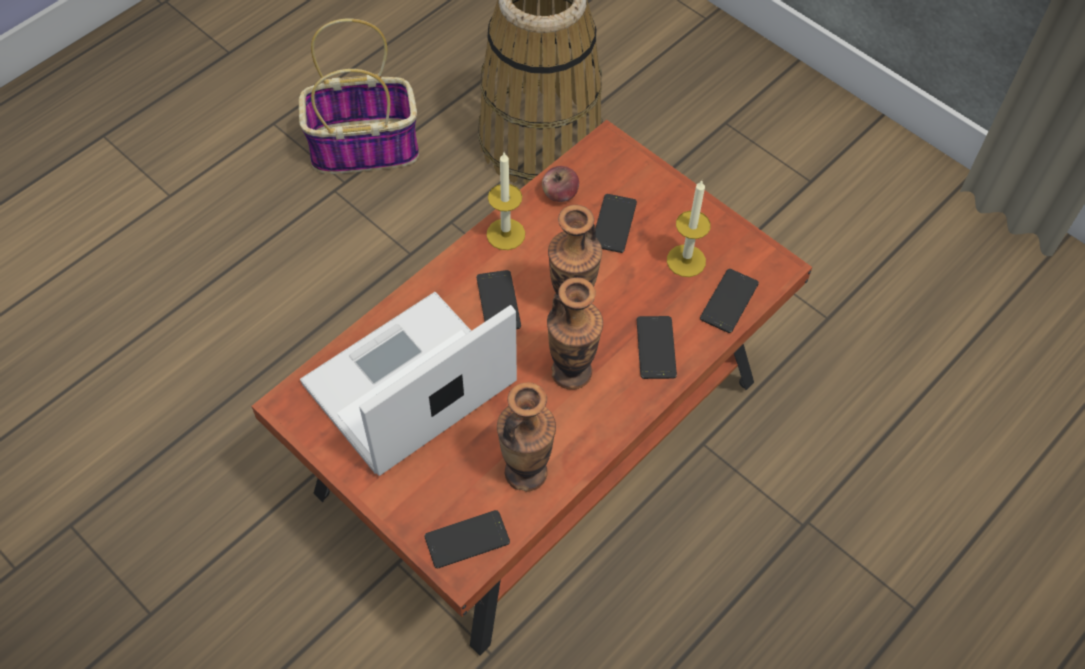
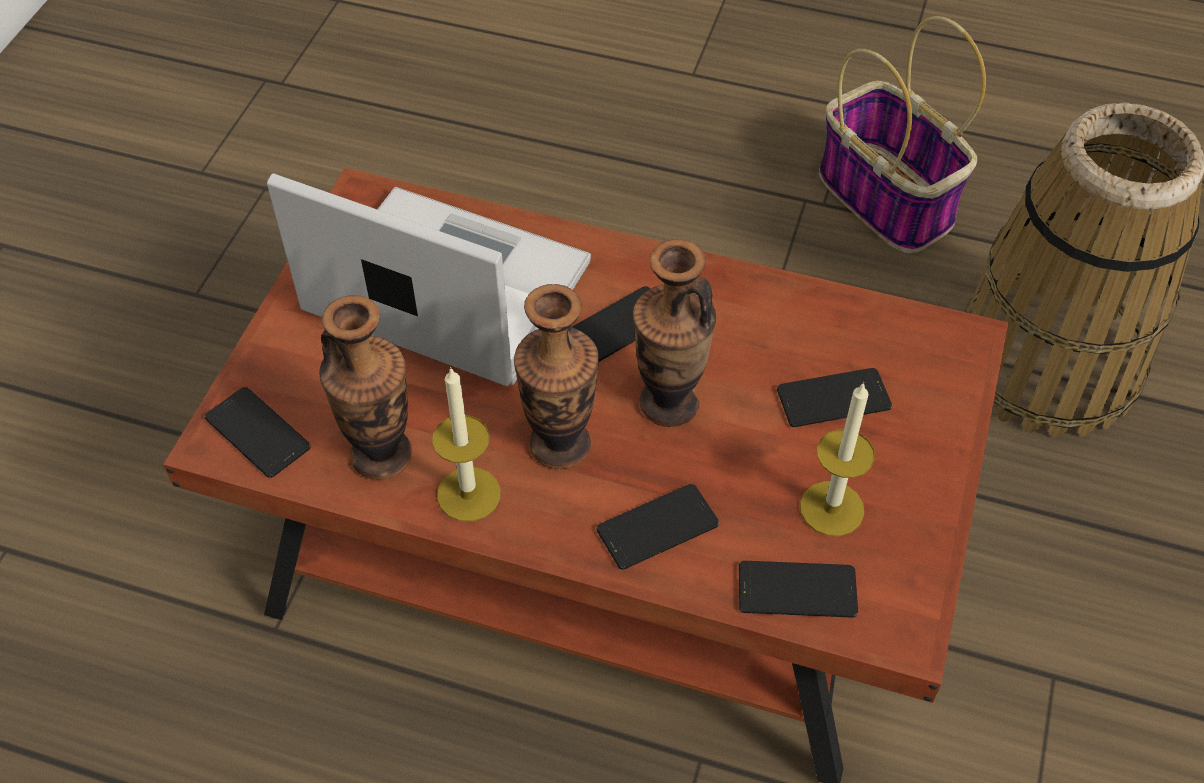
camera: 65 degrees right, 5 degrees down
candle [486,153,525,250] -> candle moved to [432,366,501,521]
apple [542,166,579,202] -> none

